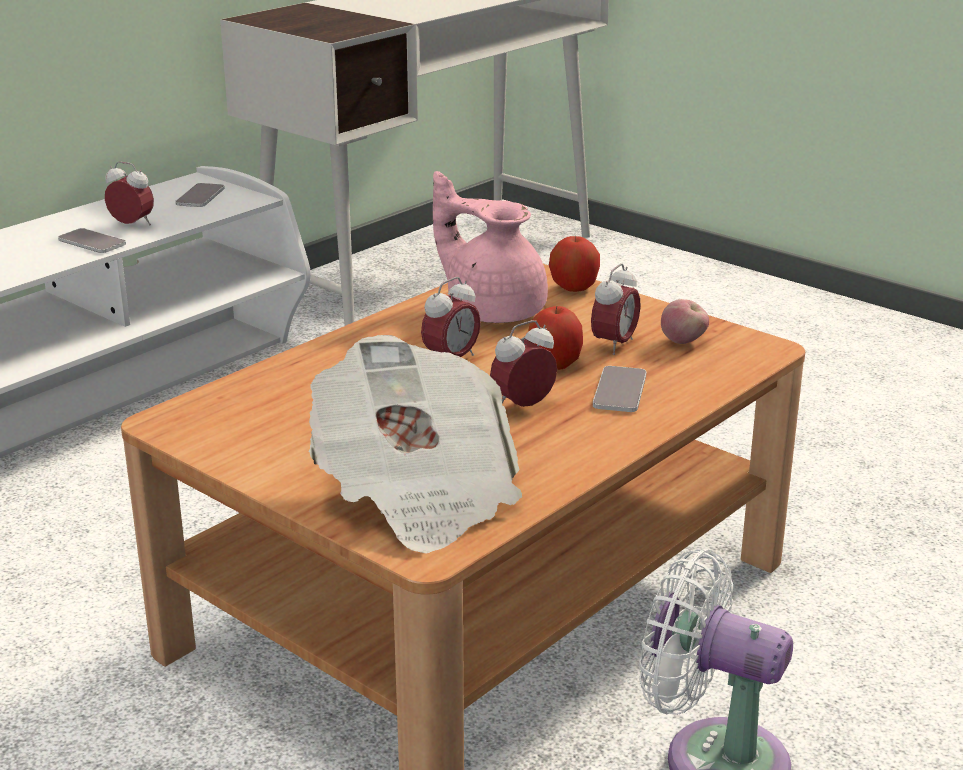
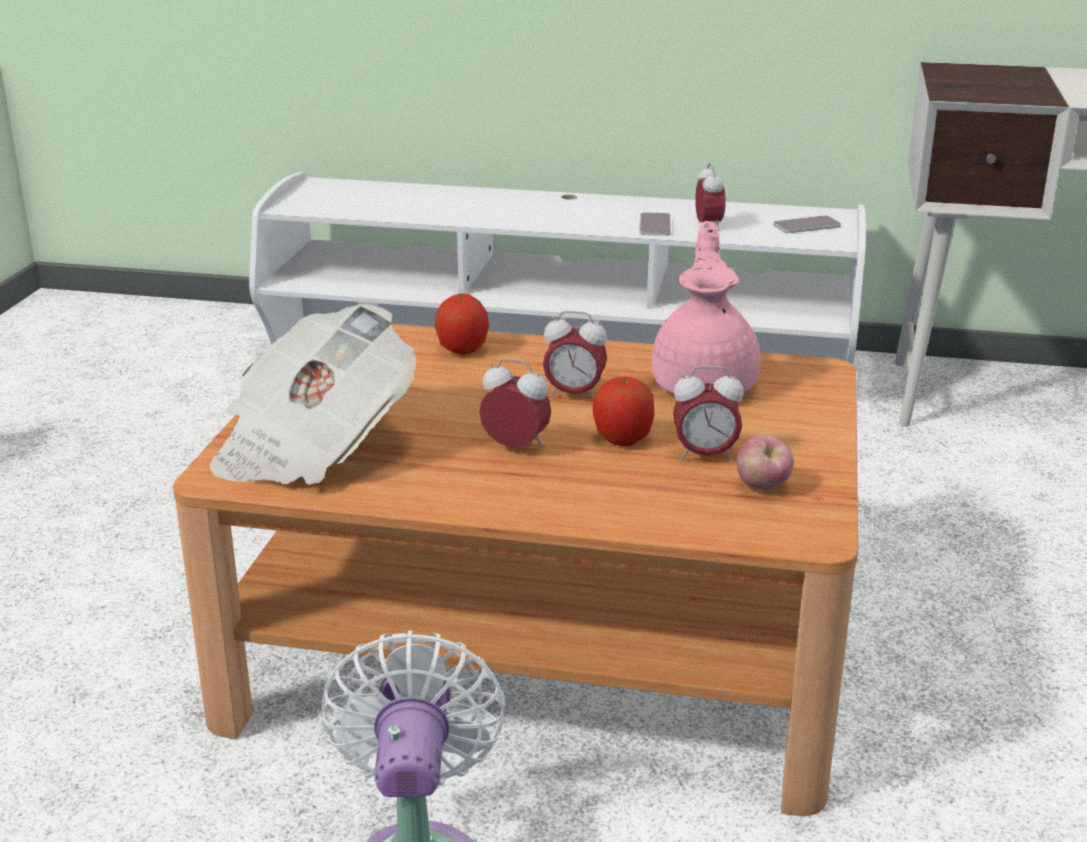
camera: 60 degrees right, 0 degrees up
apple [549,236,600,292] -> apple moved to [435,293,489,355]
phone [593,366,646,412] -> none

